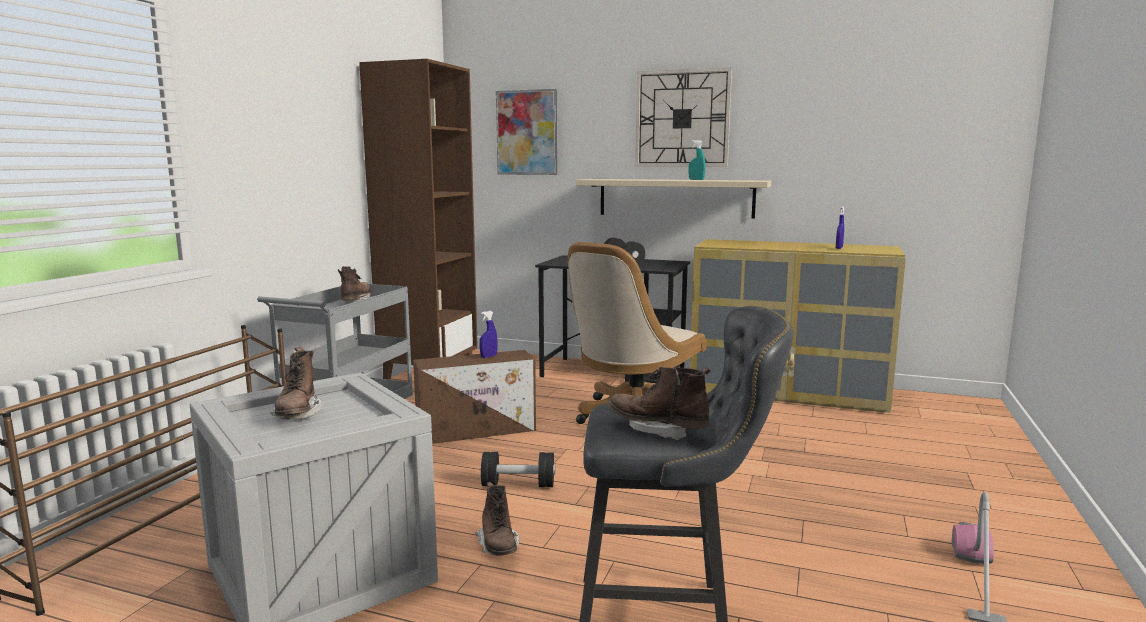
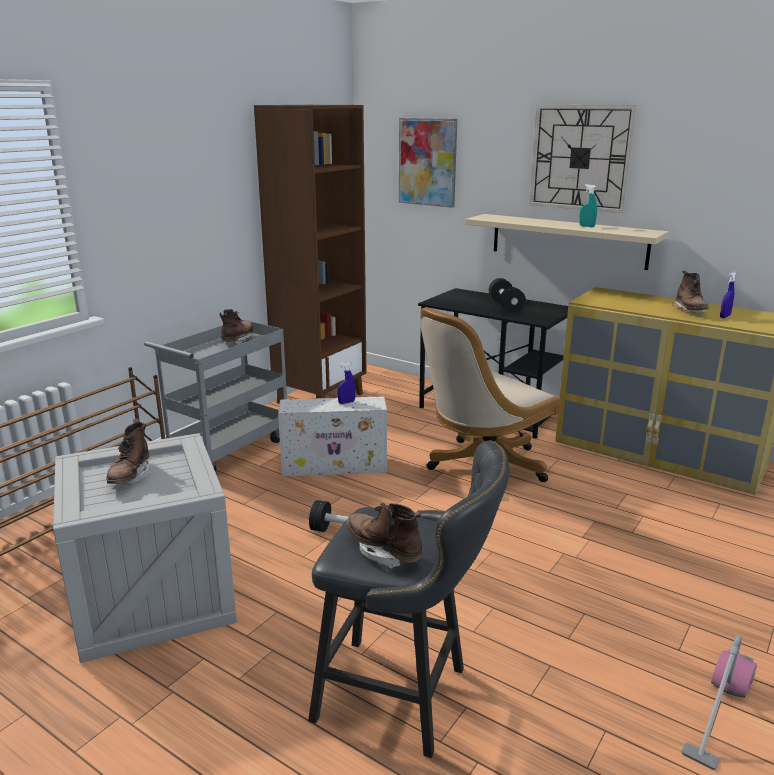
camera: 15 degrees right, 10 degrees up
brown storage box [413,350,536,444] -> white storage box [278,396,387,476]
brown boot [475,482,519,556] -> brown boot moved to [672,271,709,313]

